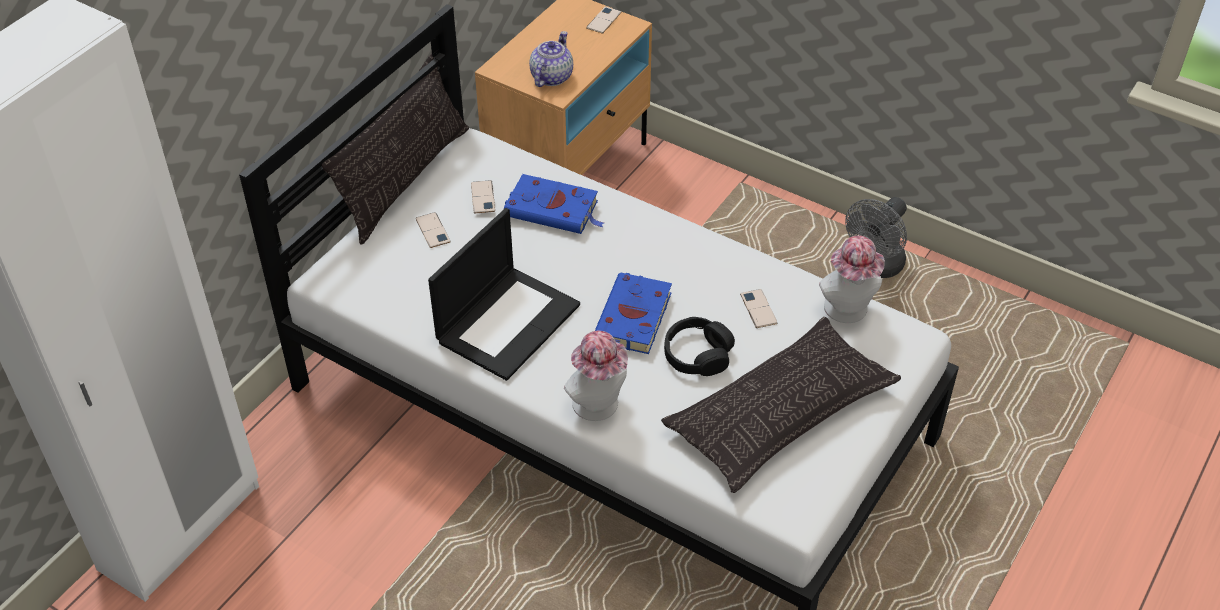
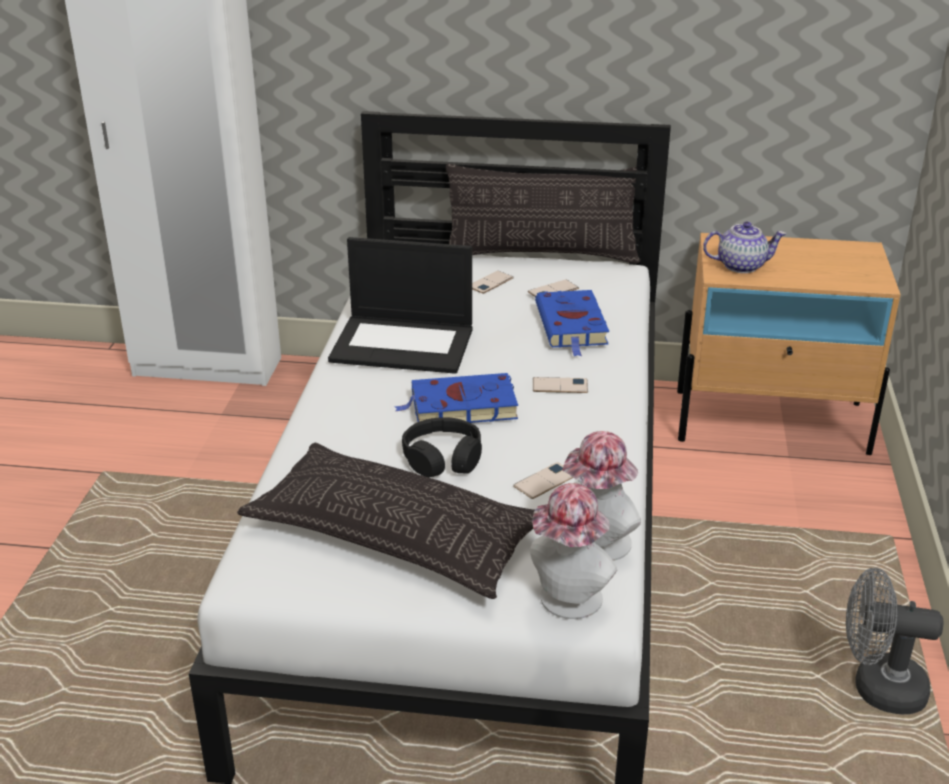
camera: 65 degrees right, 15 degrees down
hat [564,331,628,421] -> hat moved to [530,483,617,619]
phone [586,6,621,34] -> phone moved to [533,377,588,393]

